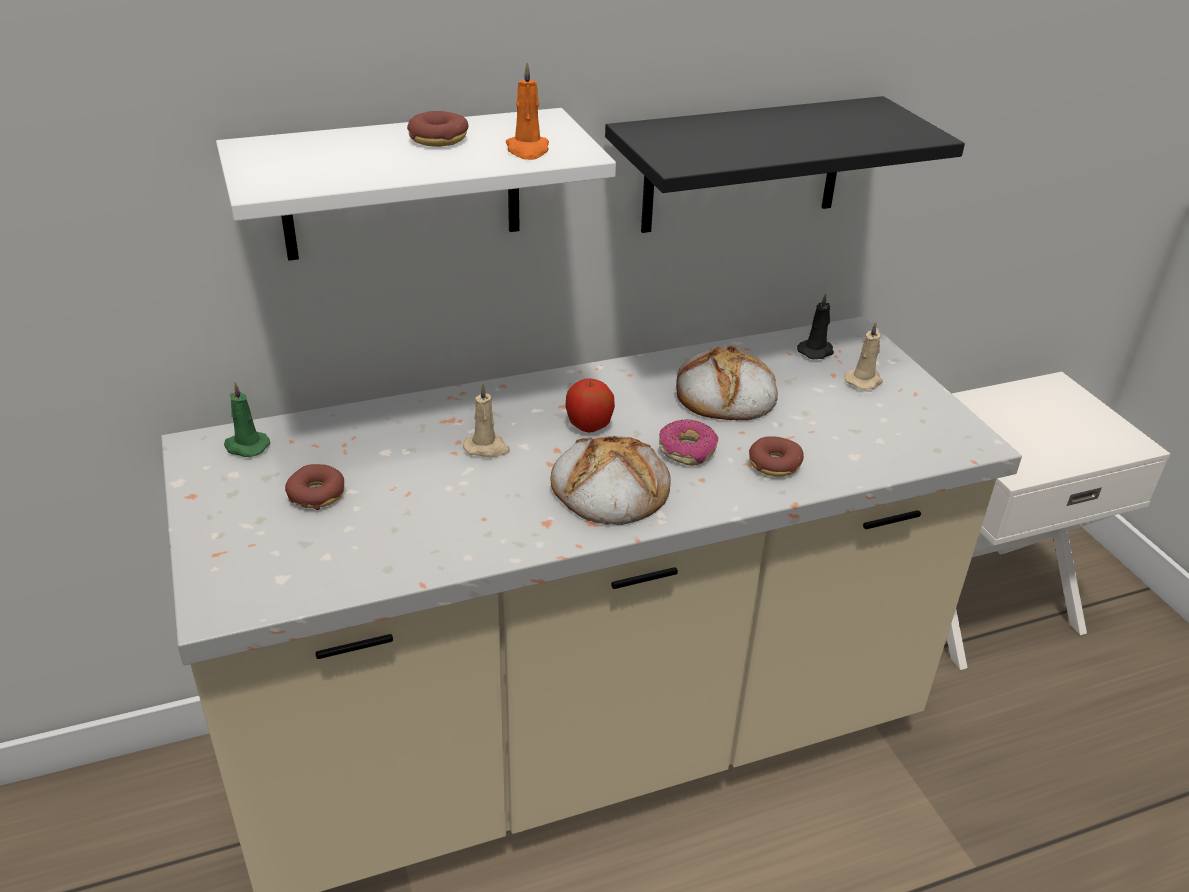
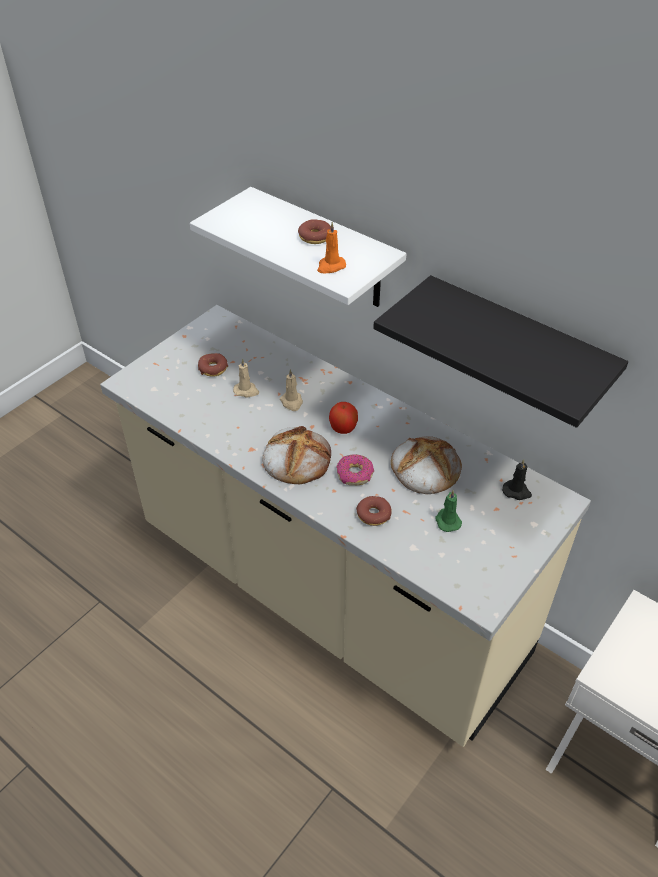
camera: 60 degrees right, 10 degrees up
green candle [224,382,270,457] -> green candle moved to [435,490,462,532]
beige candle [844,322,883,390] -> beige candle moved to [233,358,259,398]

